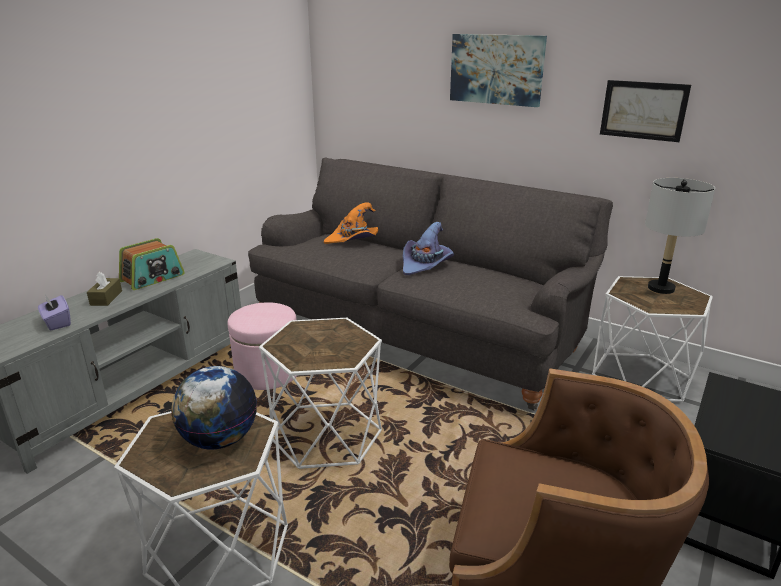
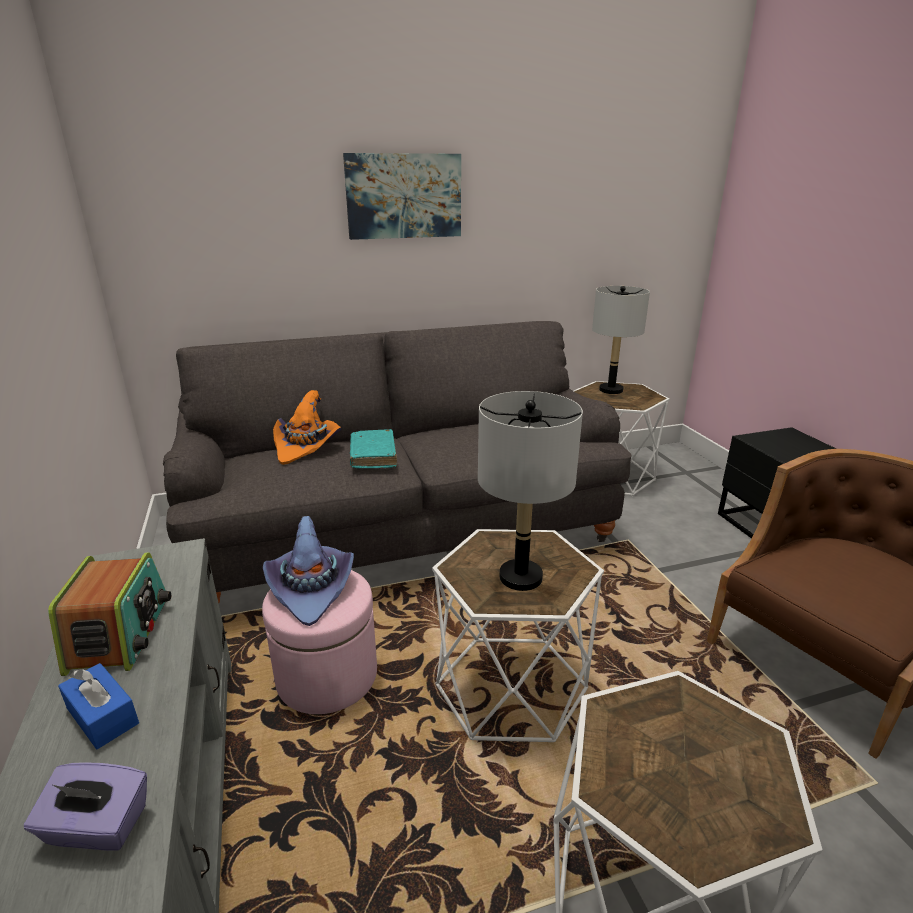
camera: 50 degrees left, 0 degrees up
brown tissue box [87,272,122,306] -> blue tissue box [58,663,139,749]
globe [171,366,257,449] -> none
purple hat [403,222,454,275] -> purple hat moved to [263,516,354,626]
picture [600,80,691,142] -> none
none -> turquoise book [350,429,397,468]
none -> grey table lamp [478,391,583,591]

